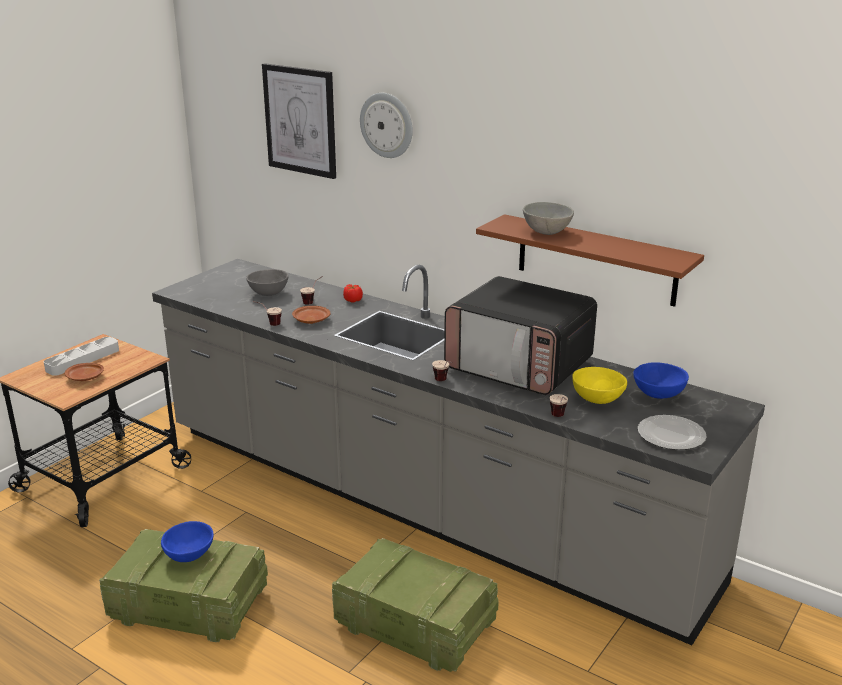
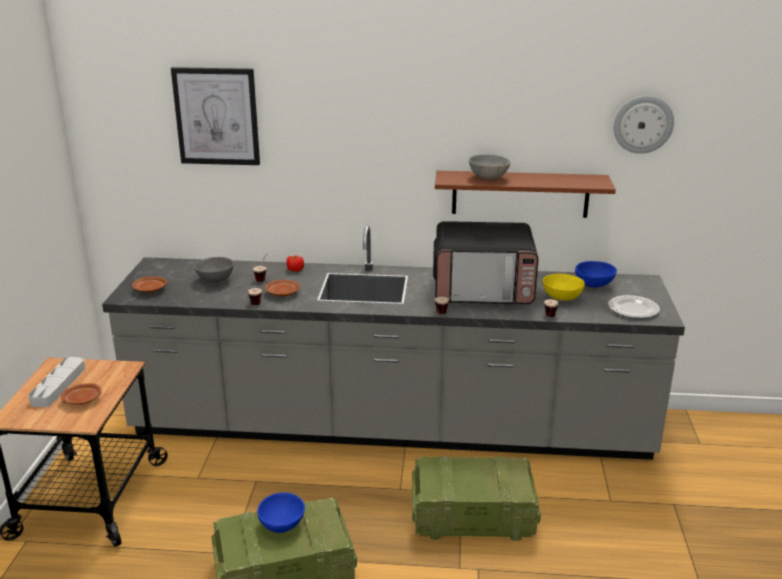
camera: 30 degrees left, 0 degrees up
wall clock [360,93,413,158] -> wall clock moved to [613,96,674,154]
none -> brown plate [132,276,167,292]

